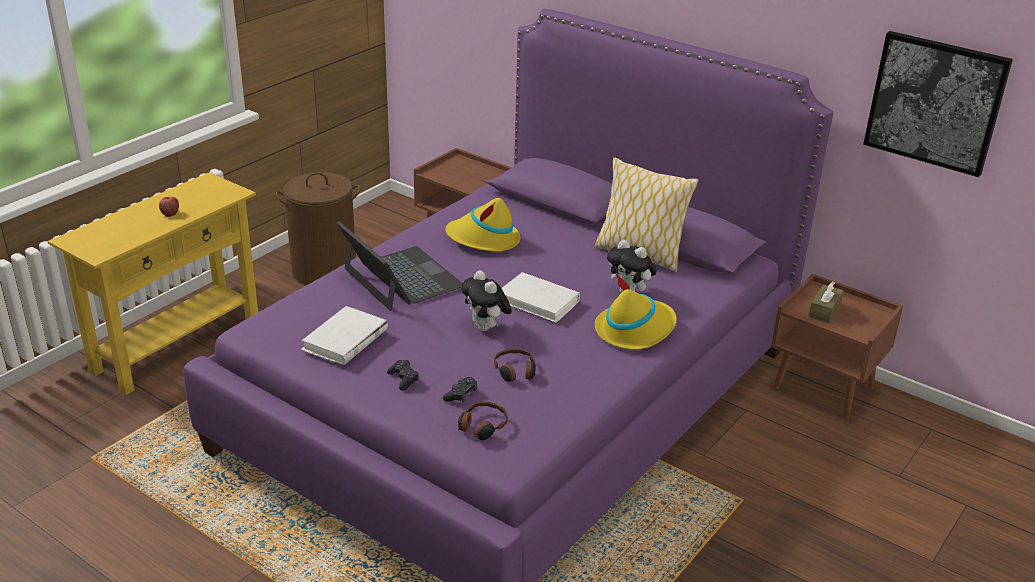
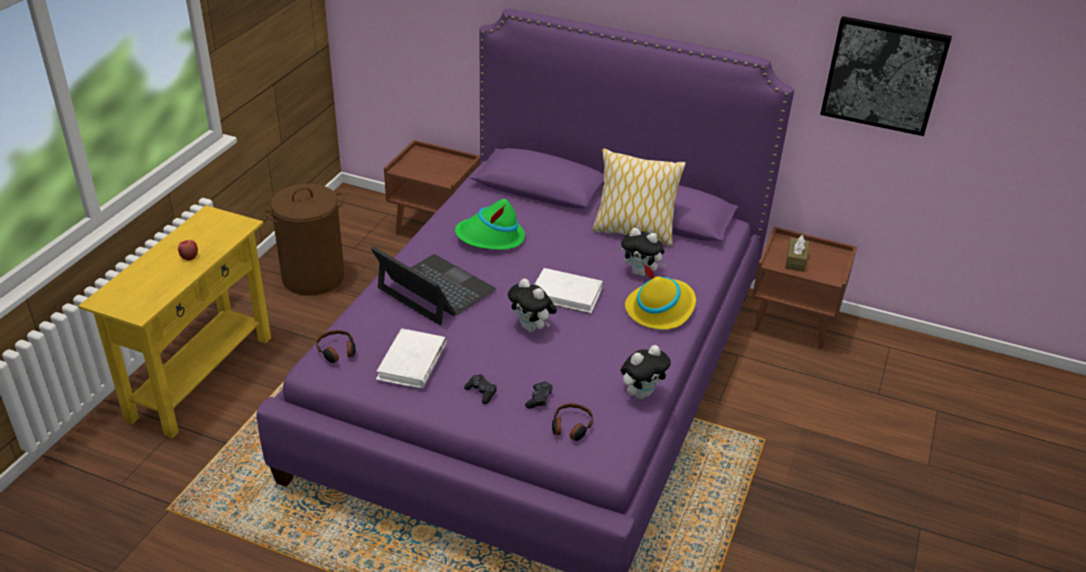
camera: 15 degrees left, 5 degrees up
yellow hat [445,198,521,251] -> green hat [455,199,525,250]
headphones [494,349,536,382] -> headphones moved to [316,330,356,363]
none -> plush toy [621,345,671,399]

